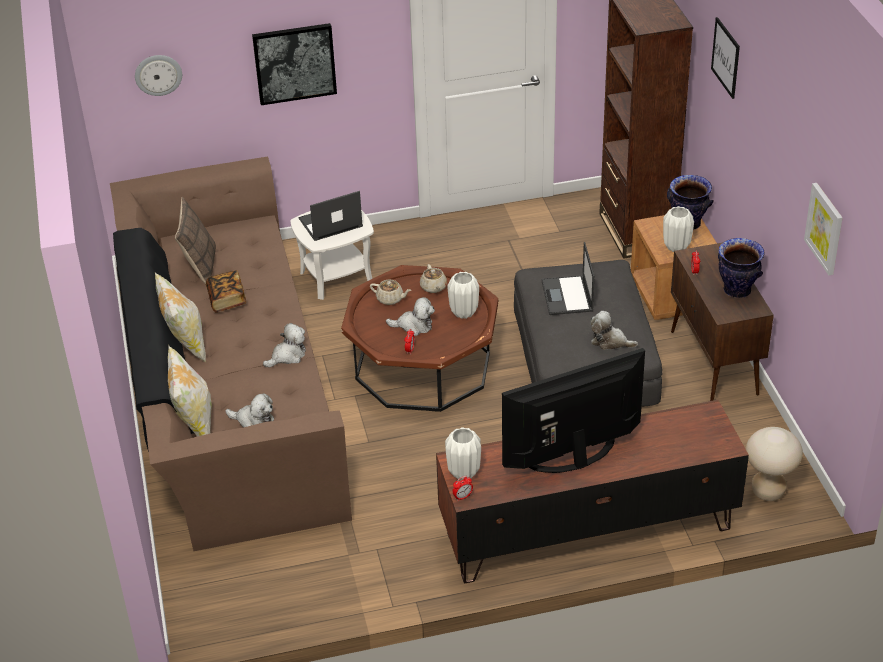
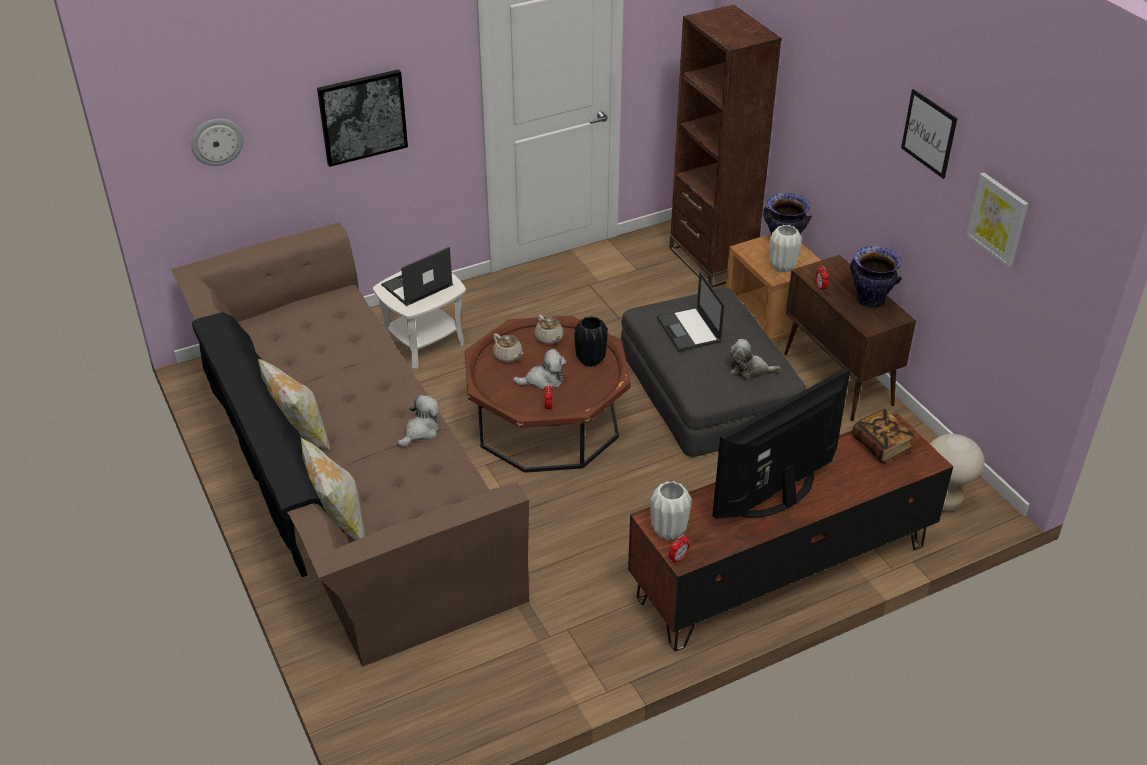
camera: 15 degrees left, 0 degrees up
pillow [175,197,216,284] -> none
book [206,270,246,313] -> book moved to [852,409,915,463]
plush toy [225,393,274,427] -> none
beige teapot [370,280,411,305] -> beige teapot turned 45 degrees clockwise [493,333,523,362]
white vase [447,272,479,319] -> black vase [574,316,608,367]
picture [711,17,740,99] -> picture moved to [901,89,957,179]

